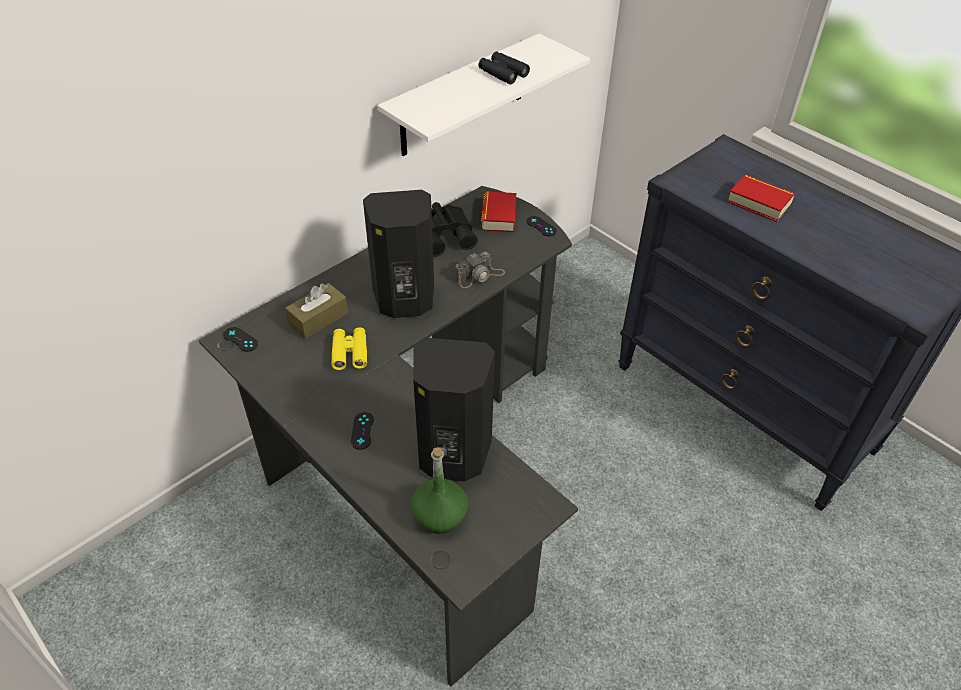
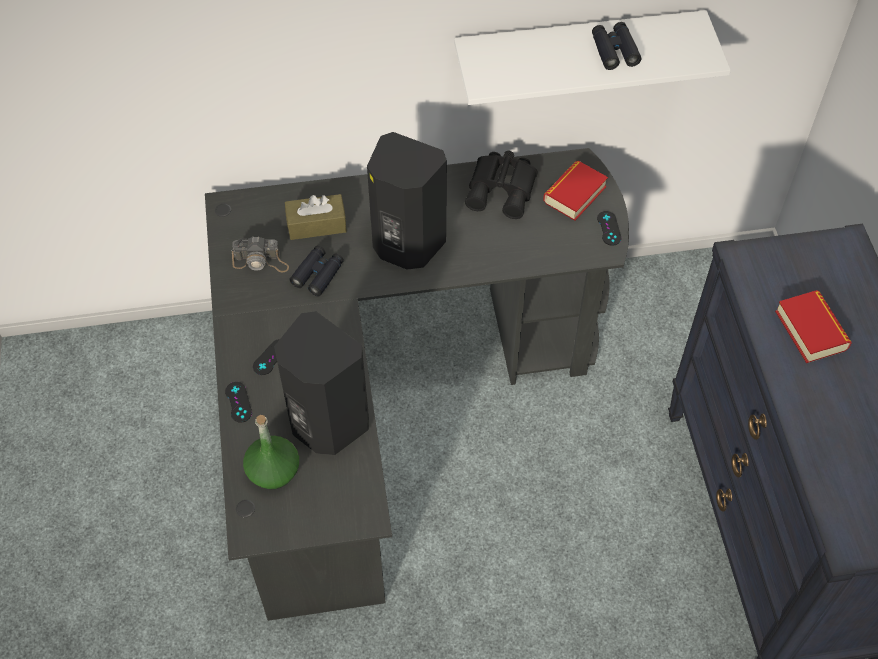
camera: 35 degrees right, 10 degrees up
black game controller [223,327,258,352] -> black game controller moved to [225,382,252,423]
yellow binoculars [331,327,367,370] -> black binoculars [290,246,344,296]
camera [455,252,505,288] -> camera moved to [232,236,289,273]

